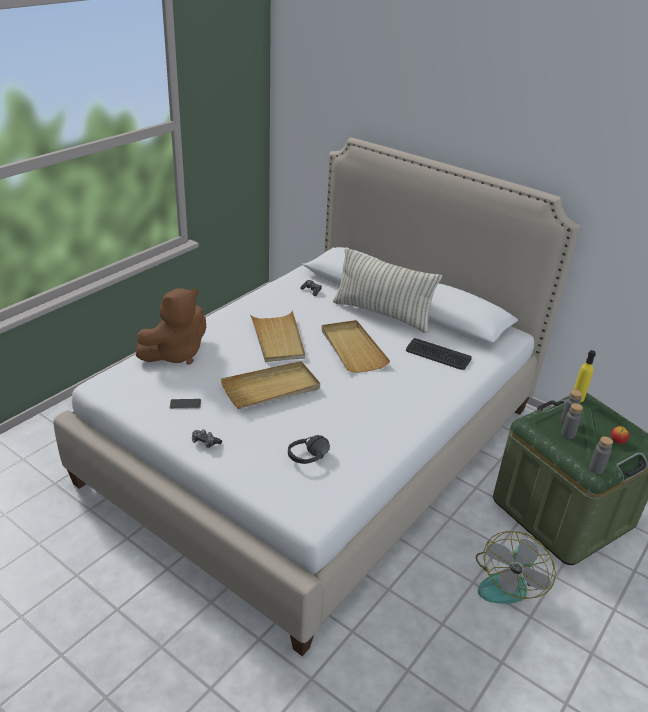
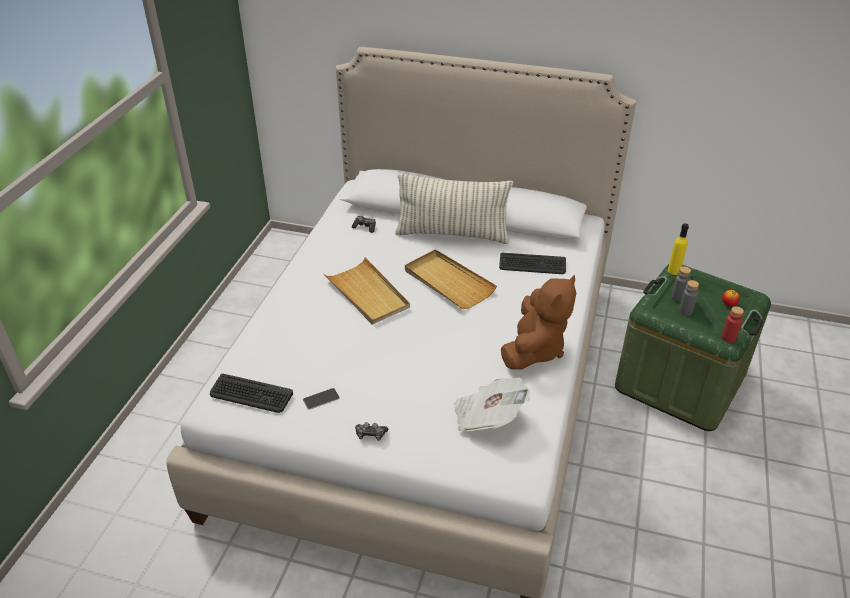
camera: 20 degrees left, 5 degrees up
brown plush toy [136,288,206,364] -> brown plush toy moved to [501,275,576,370]
beige tray [221,361,320,409] -> none
black headphones [288,435,330,464] -> newspaper [454,378,530,431]
fan [476,531,556,604] -> none
grey bottle [589,436,613,474] -> red bottle [721,306,744,343]
none -> keyboard [210,374,293,413]

